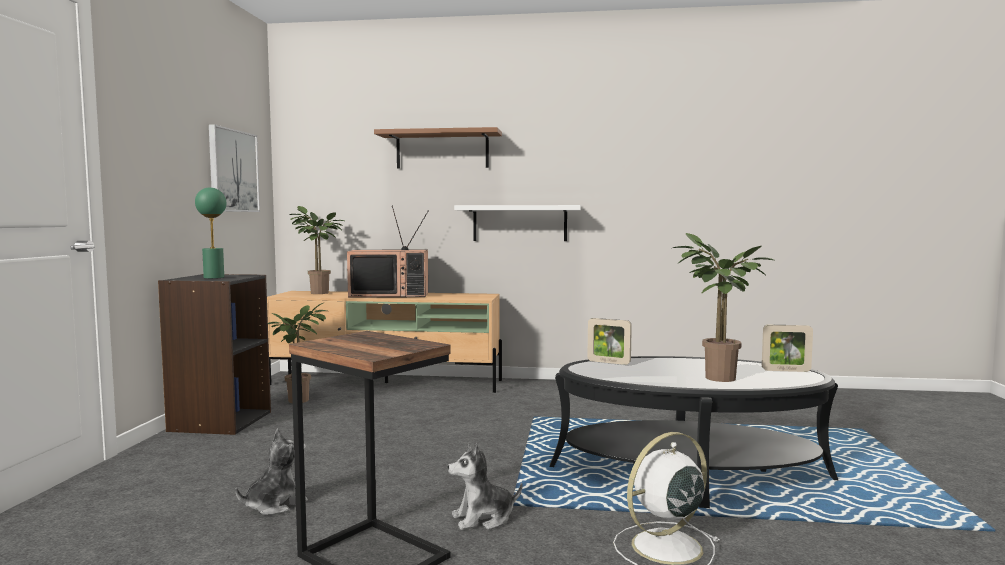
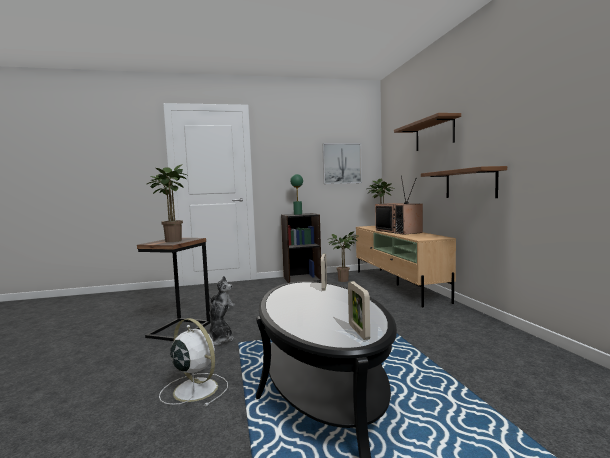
camera: 70 degrees right, 0 degrees up
white shelf [454,205,581,241] -> brown shelf [421,166,507,198]
potted plant [673,233,774,382] -> potted plant moved to [147,164,189,242]

